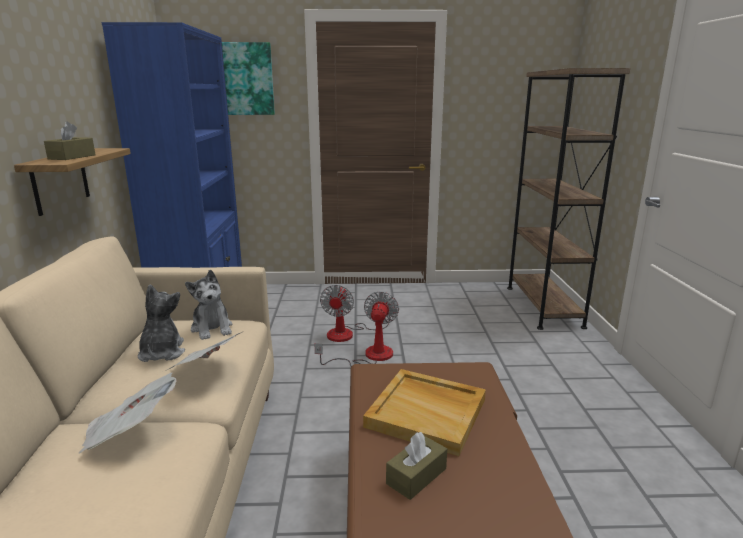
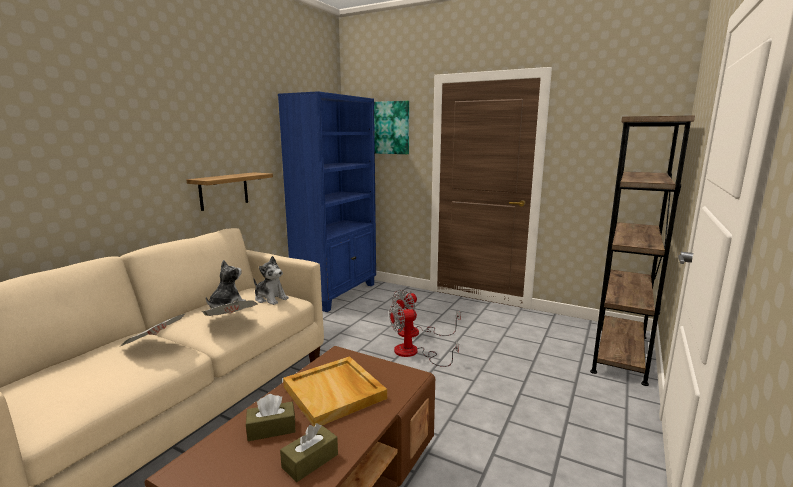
camera: 30 degrees right, 5 degrees down
brown tissue box [44,122,96,160] -> brown tissue box moved to [280,423,338,482]
plush toy [185,270,232,340] -> plush toy turned 60 degrees counterclockwise [254,256,289,305]
fan [314,291,399,367] -> fan turned 150 degrees counterclockwise [389,302,459,367]

